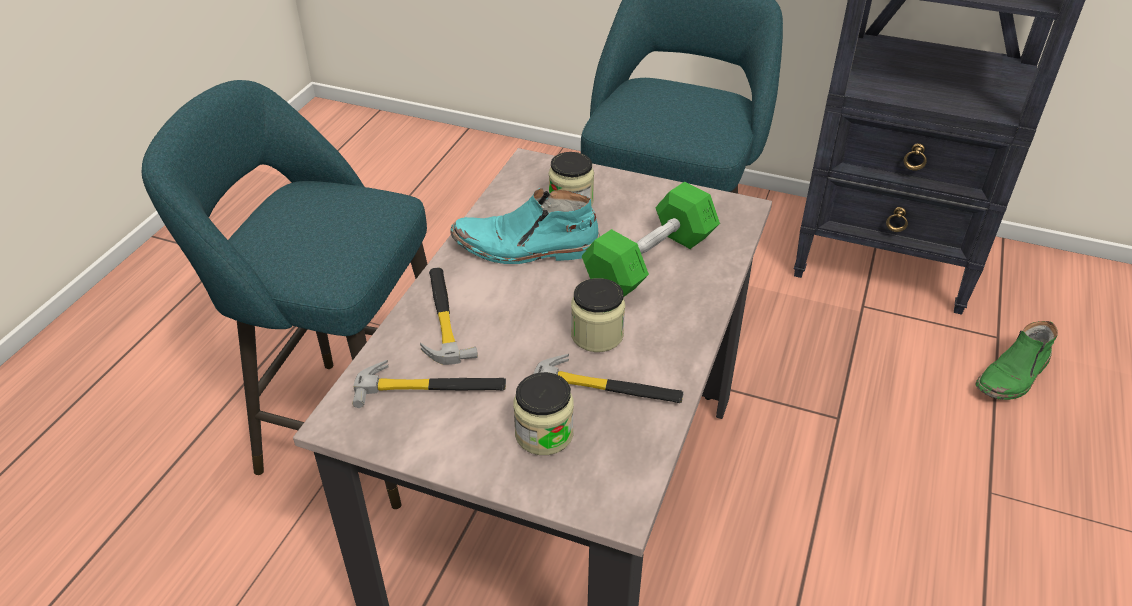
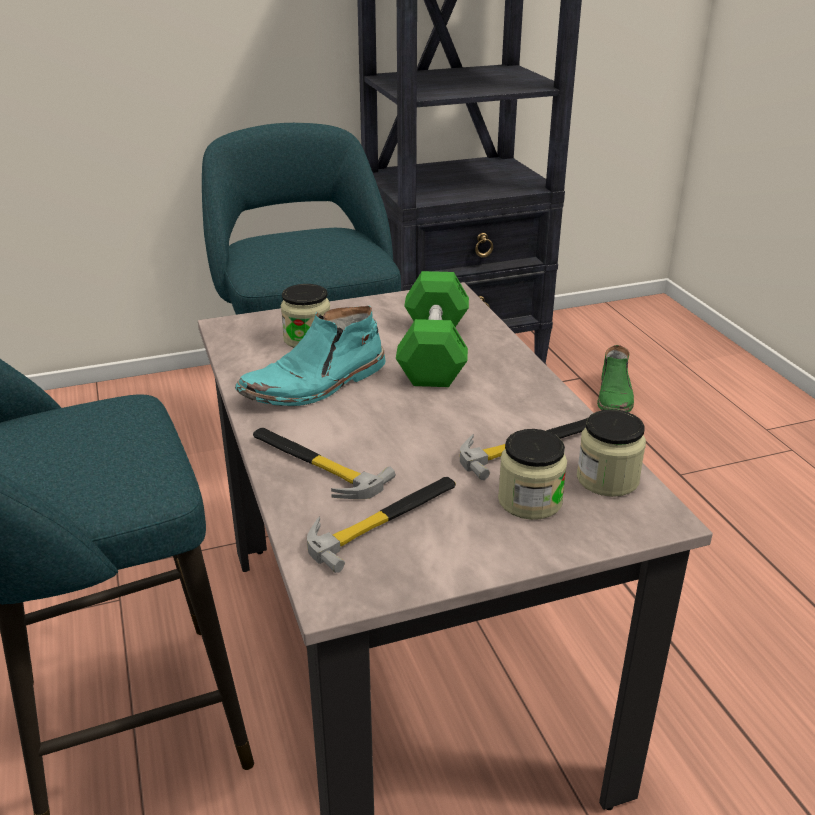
camera: 40 degrees left, 10 degrees down
jar [571,278,625,352] -> jar moved to [577,409,646,497]

